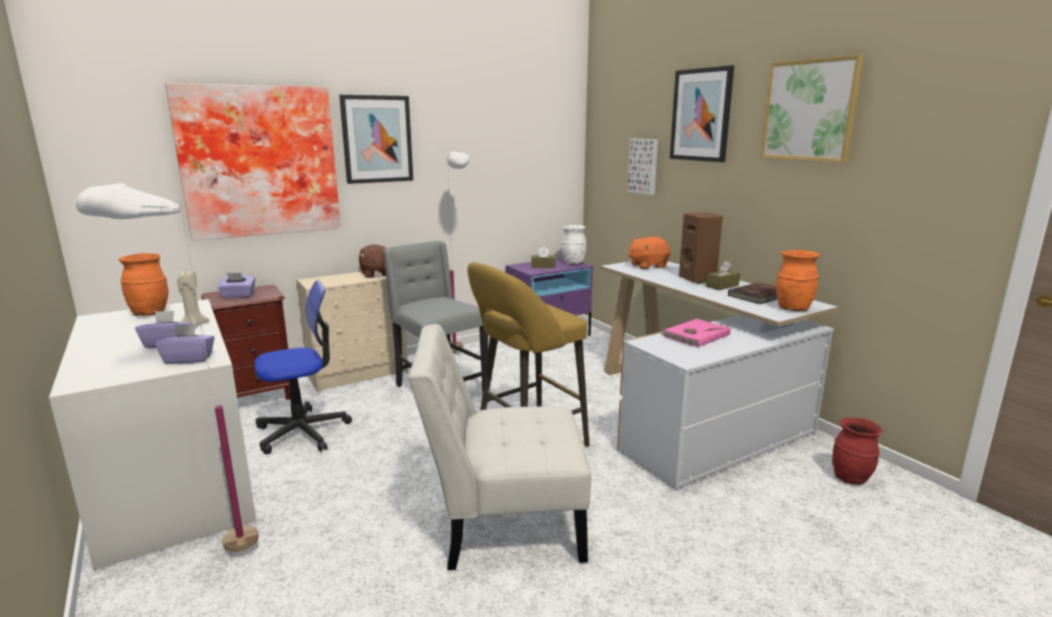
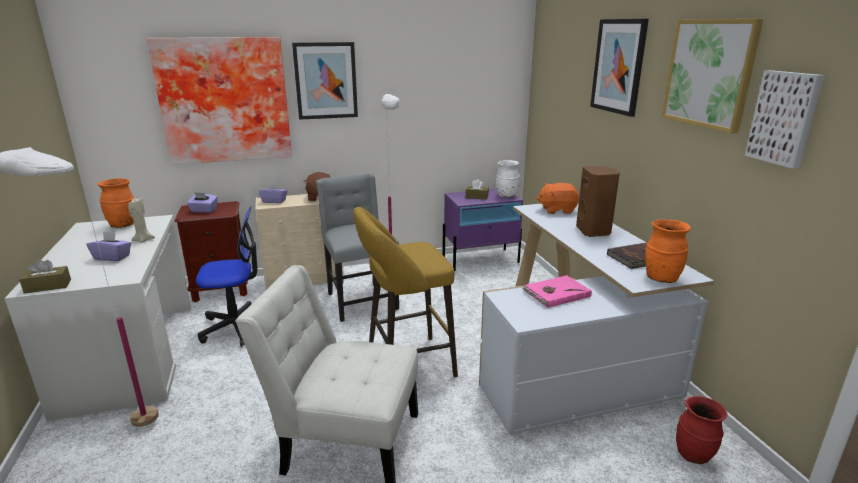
camera: 15 degrees right, 5 degrees up
purple tissue box [155,323,215,364] -> purple tissue box moved to [258,182,287,203]
picture [627,139,658,195] -> picture moved to [745,70,825,169]
brown tissue box [706,261,740,290] -> brown tissue box moved to [19,259,71,294]

